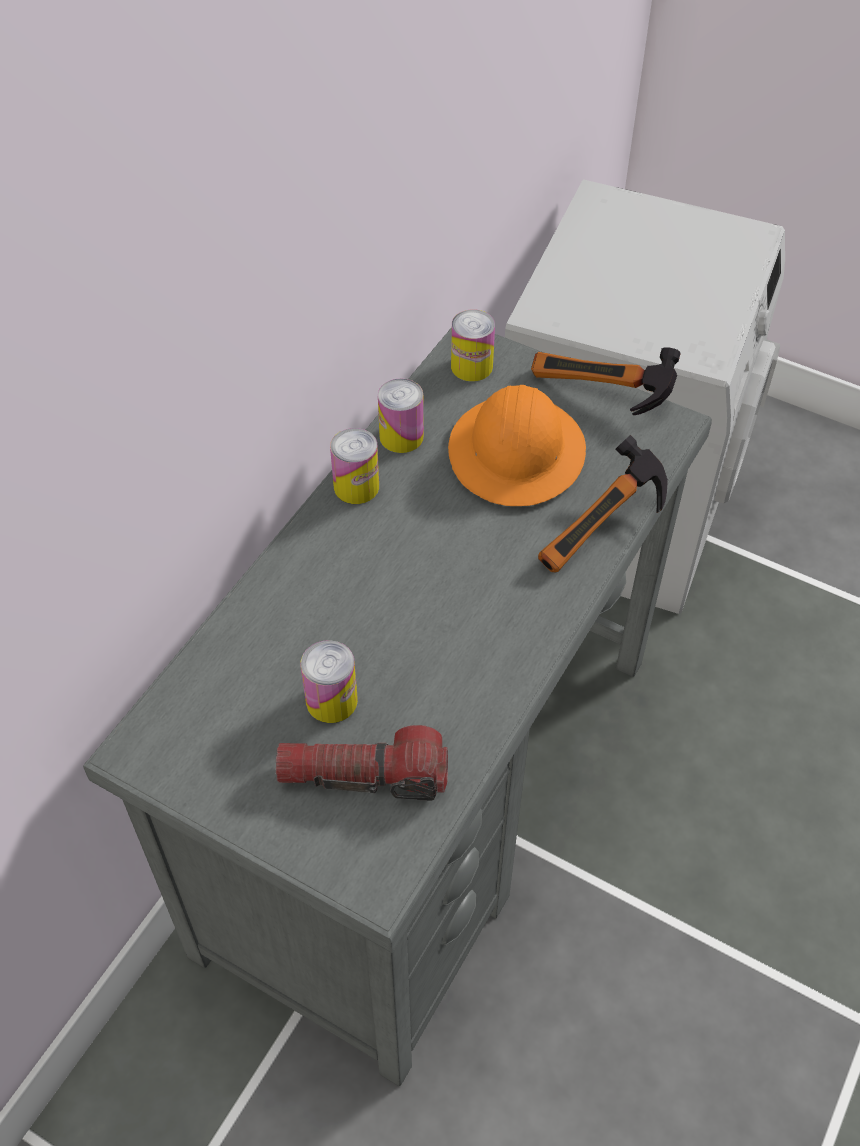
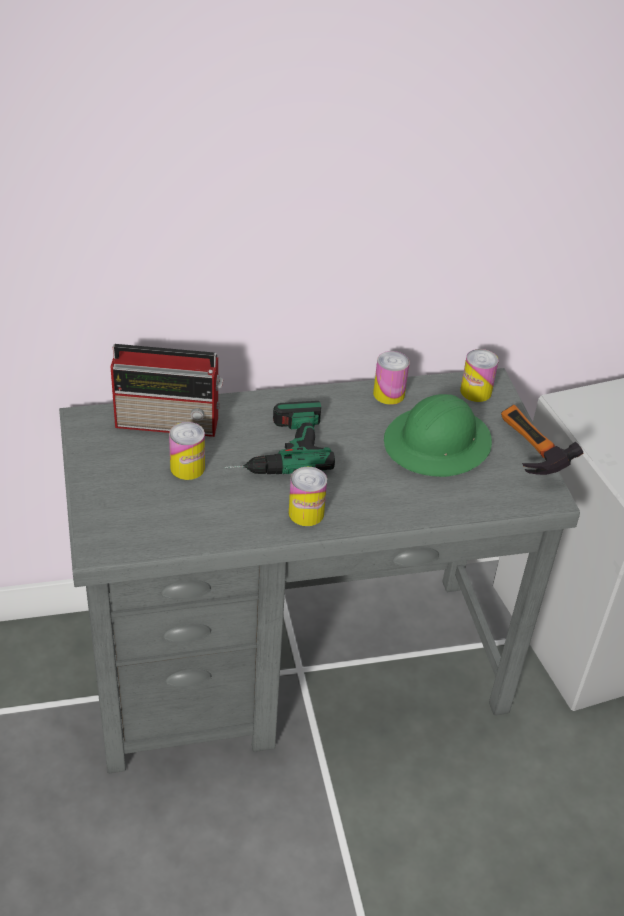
camera: 45 degrees right, 10 degrees down
flashlight [276,725,448,801] -> none
can [330,428,379,504] -> can moved to [289,467,327,526]
orange hard hat [448,385,586,506] -> green hard hat [384,394,492,477]
hammer [538,435,668,572] -> none
none -> radio [111,344,223,437]
none -> power drill [224,401,335,474]

